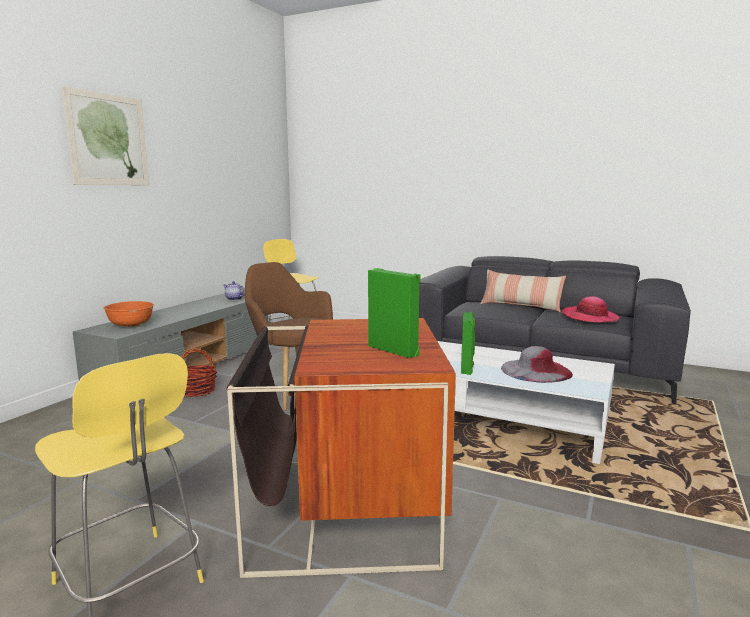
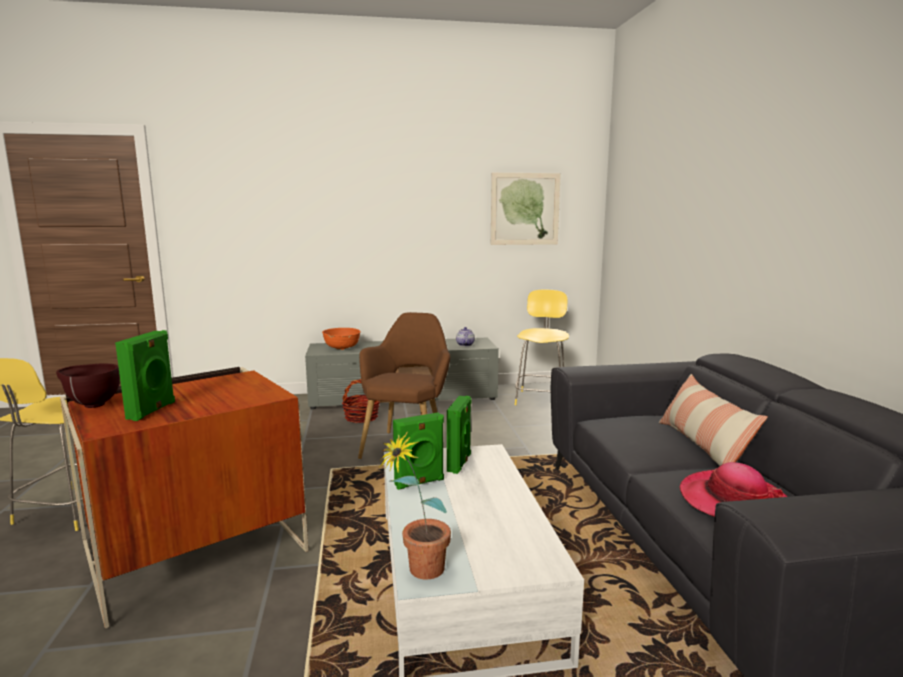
camera: 55 degrees right, 0 degrees up
picture [62,86,149,185] -> picture moved to [491,173,561,245]
grey hat [501,346,573,383] -> none
none -> brown bowl [56,363,120,408]
none -> potted plant [379,431,451,579]
none -> green speaker [447,396,471,474]

